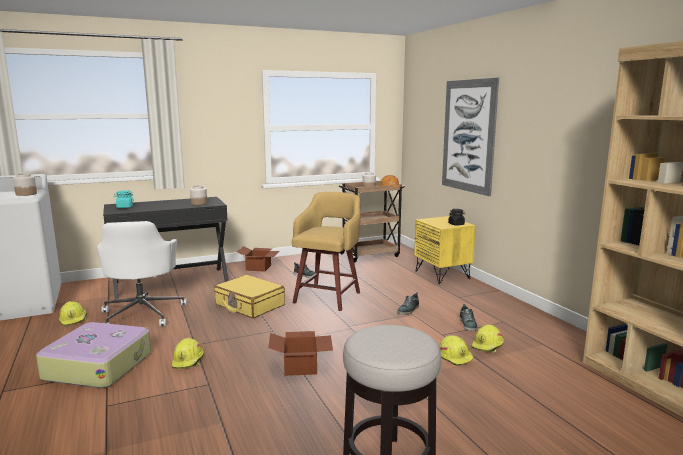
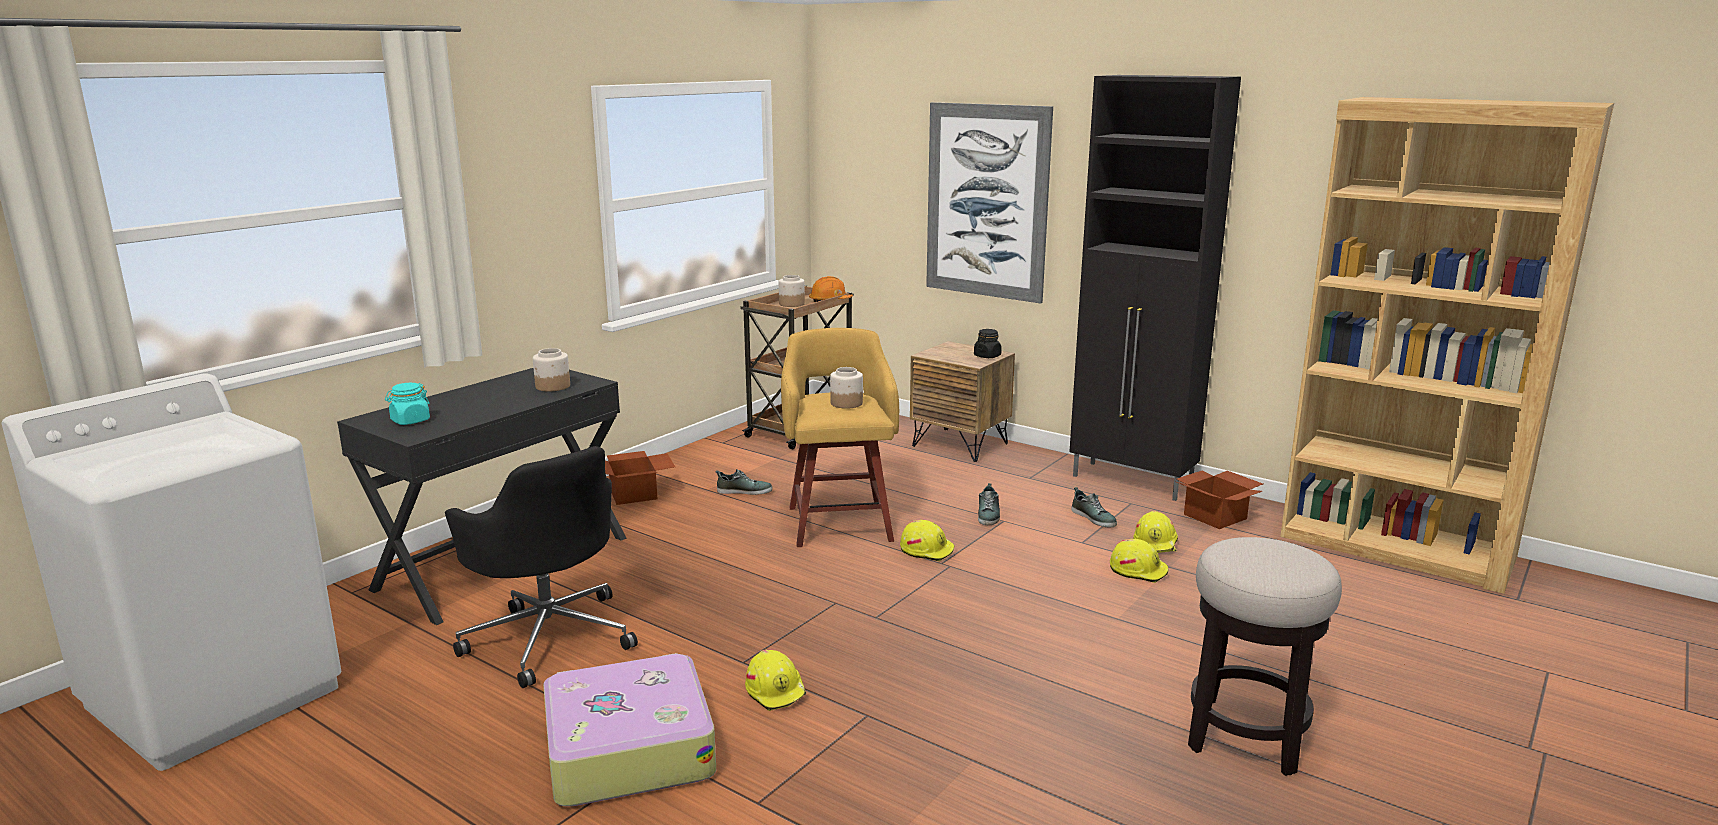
camera: 30 degrees left, 5 degrees up
jar [13,173,37,196] -> jar moved to [830,367,863,409]
yellow hard hat [59,301,87,326] -> yellow hard hat moved to [900,520,955,561]
white office chair [97,221,187,327] -> black office chair [445,446,638,688]
yellow suitcase [214,275,285,318] -> none
cardboard box [268,331,333,376] -> cardboard box moved to [1177,471,1263,529]
yellow nightstand [414,216,476,284] -> brown nightstand [910,341,1015,462]
none -> black cabinet [1069,75,1241,501]

